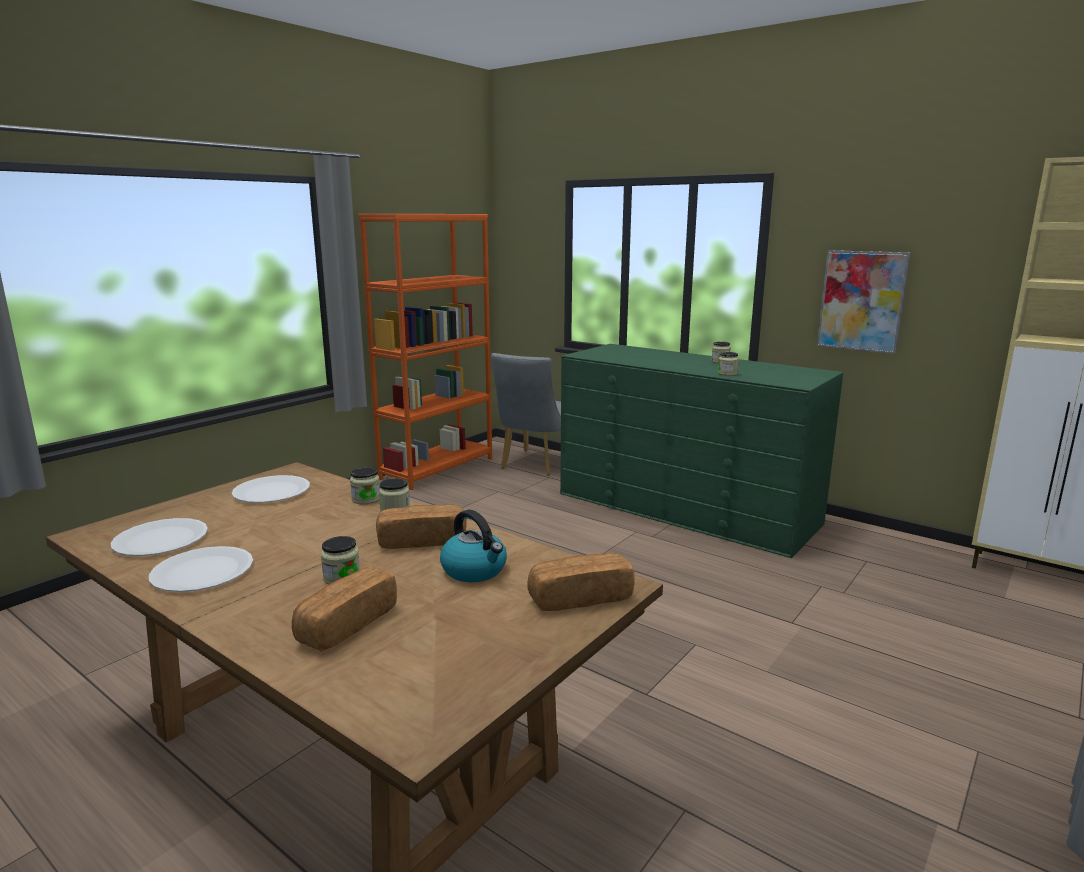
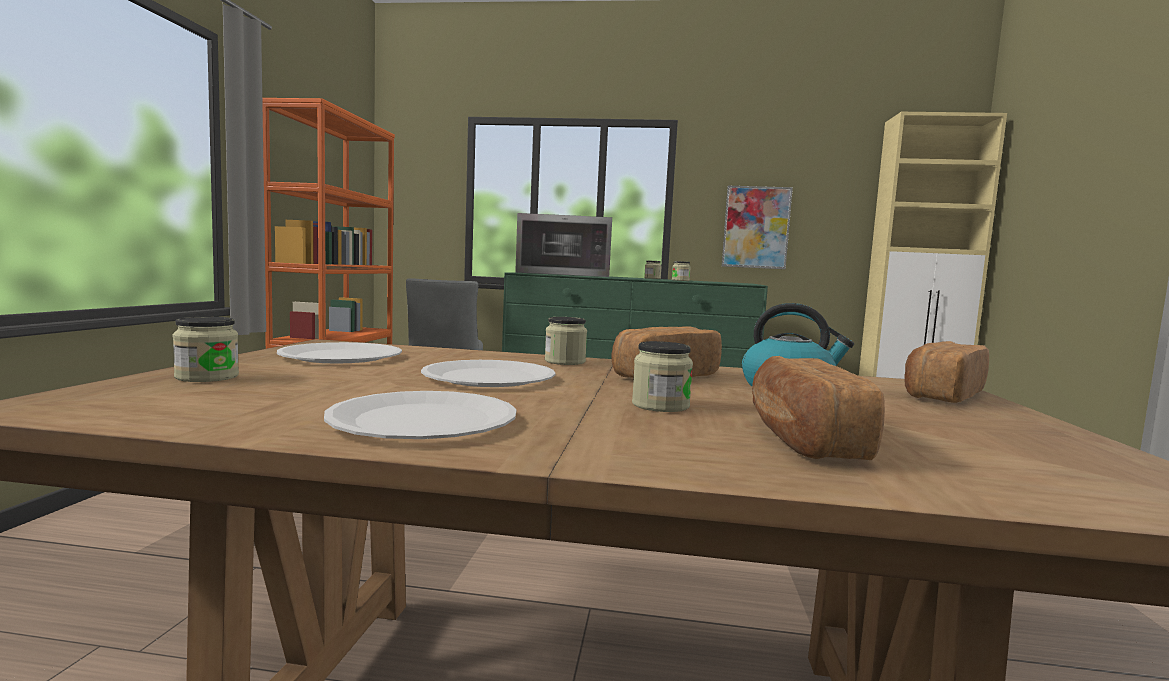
camera: 30 degrees left, 10 degrees down
white plate [110,518,208,556] -> white plate moved to [421,360,555,387]
jar [350,467,380,504] -> jar moved to [173,317,239,382]
none -> microwave [515,213,612,277]

